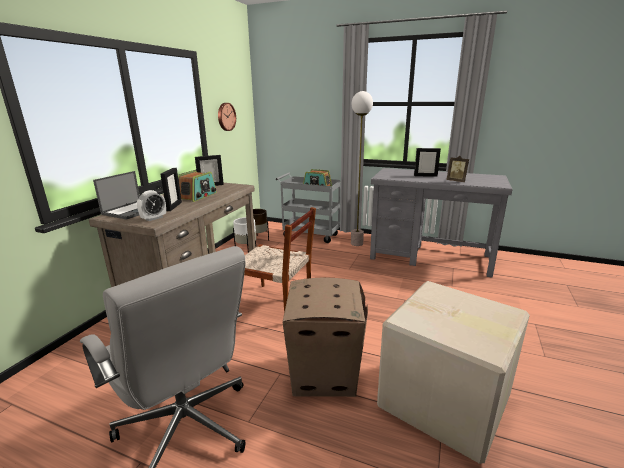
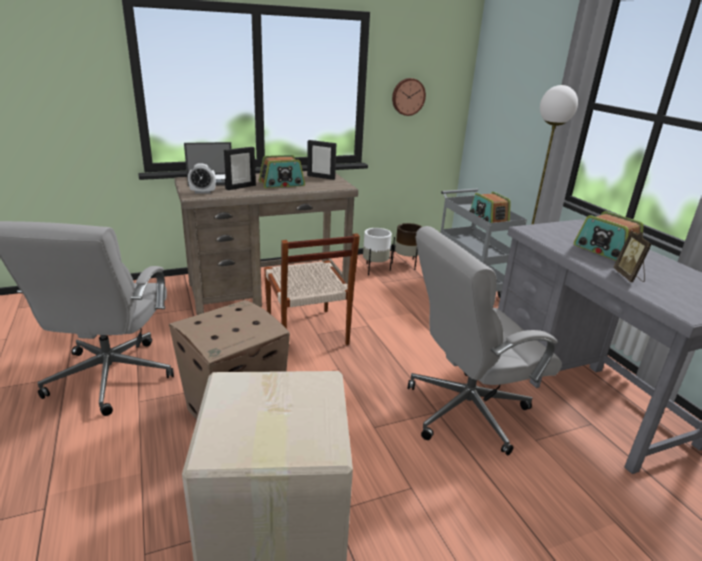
camera: 45 degrees right, 5 degrees up
picture frame [414,148,441,177] -> radio [573,211,644,261]
none -> grey office chair [408,226,562,455]

